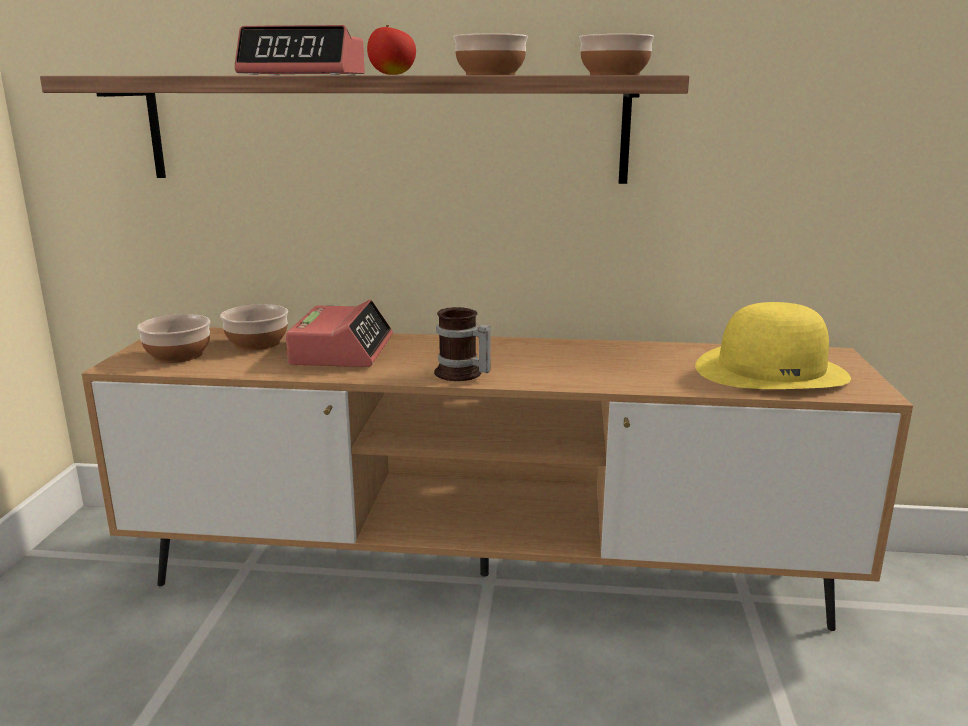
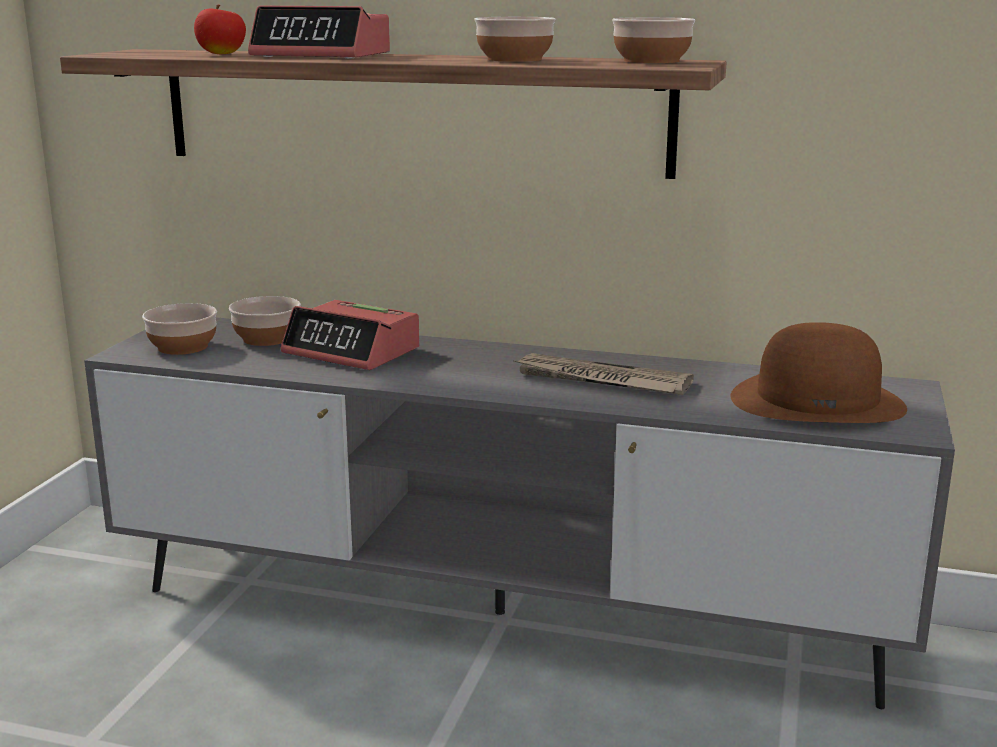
camera: 10 degrees right, 0 degrees up
brown tv stand [81,327,913,631] -> grey tv stand [84,318,955,709]
alarm clock [286,299,393,367] -> alarm clock turned 105 degrees clockwise [281,300,420,370]
apple [367,25,416,75] -> apple moved to [194,5,246,54]
mug [434,307,491,381] -> none
yellow hat [695,302,851,389] -> brown hat [730,322,907,423]
none -> newspaper [513,353,694,395]

